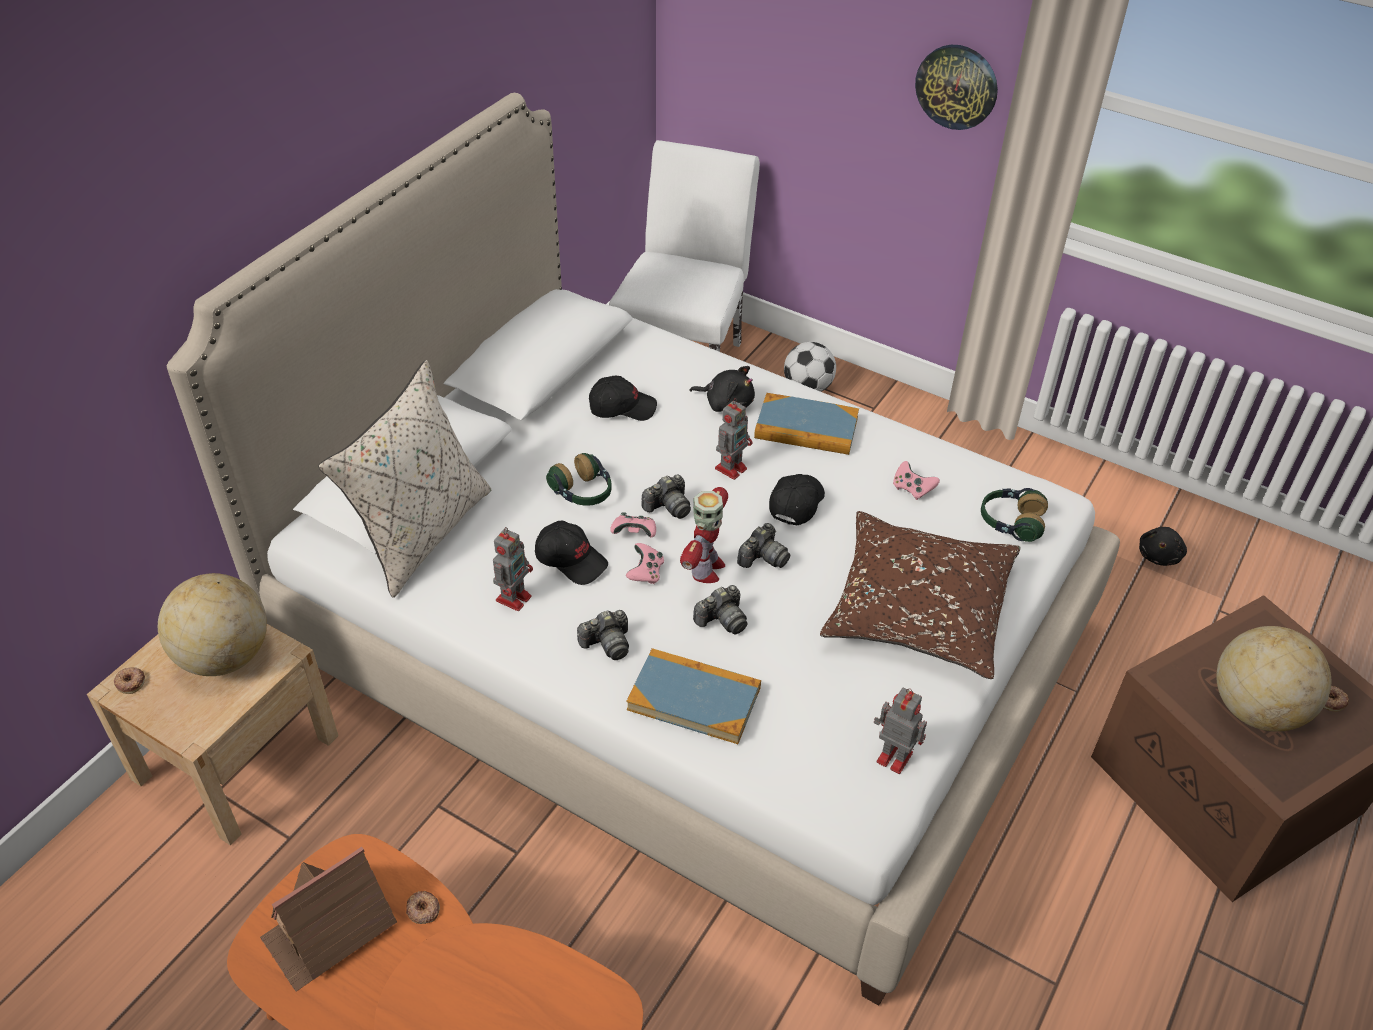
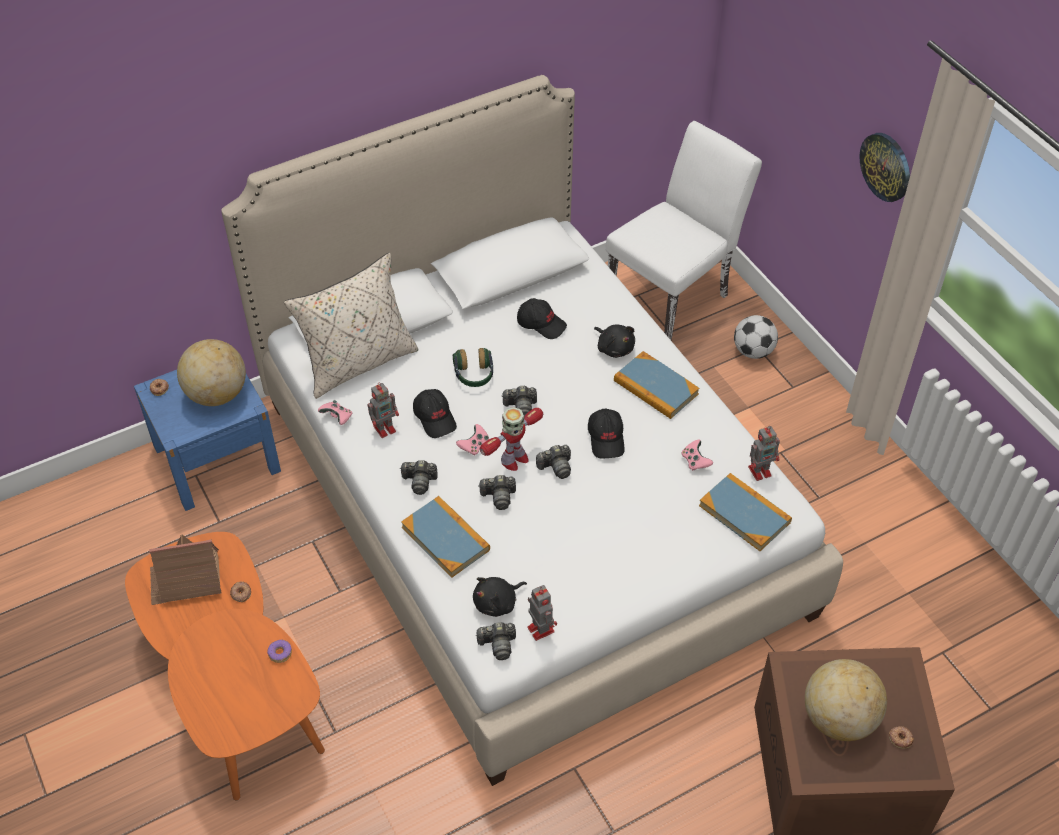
camera: 30 degrees right, 5 degrees up
beige nightstand [87,624,339,845] -> blue nightstand [134,370,281,511]
pink game controller [610,512,656,537] -> pink game controller moved to [318,400,352,425]
toy robot [715,398,752,480] -> toy robot moved to [748,426,780,481]
black cap [769,474,825,526] -> black cap turned 120 degrees clockwise [588,409,625,458]
brown pillow [820,511,1021,679] -> none
headphones [981,488,1048,542] -> book [699,473,792,551]
black plush toy [1139,527,1187,566] -> black plush toy moved to [473,577,527,617]
none -> donut [267,639,292,663]
none -> camera [475,622,516,660]

